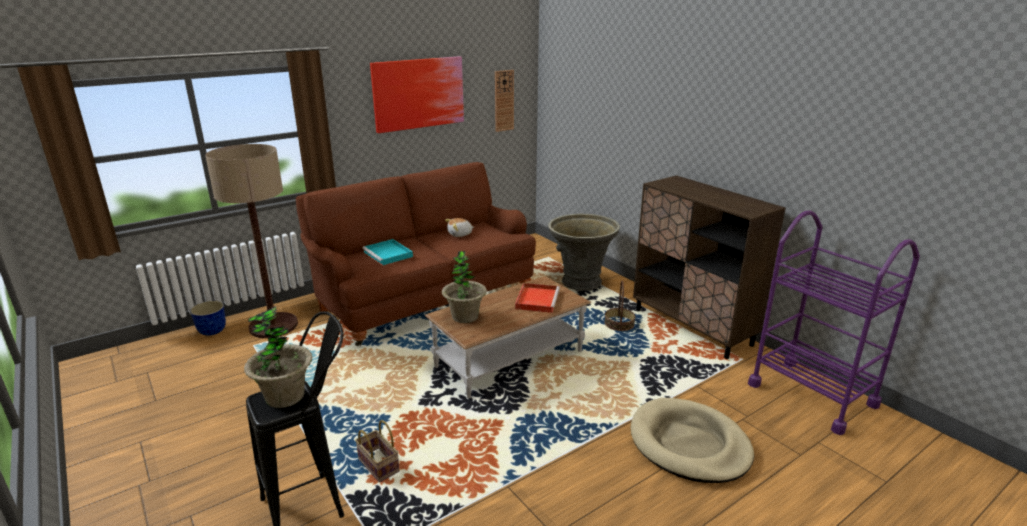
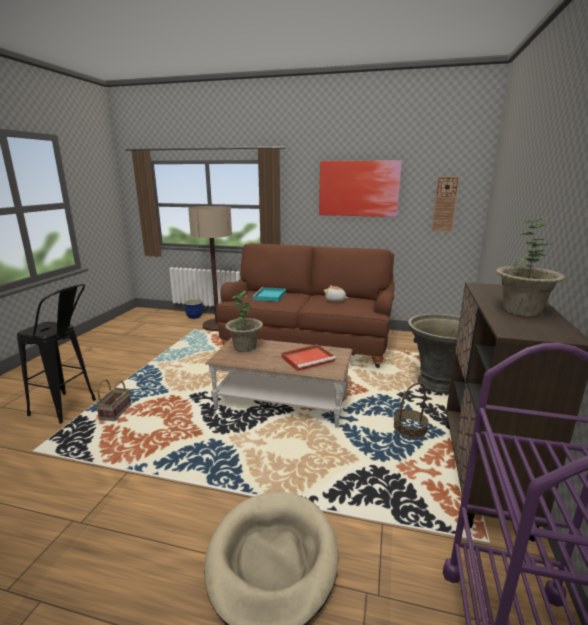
camera: 50 degrees right, 5 degrees down
potted plant [244,306,312,408] -> potted plant moved to [496,217,565,317]

